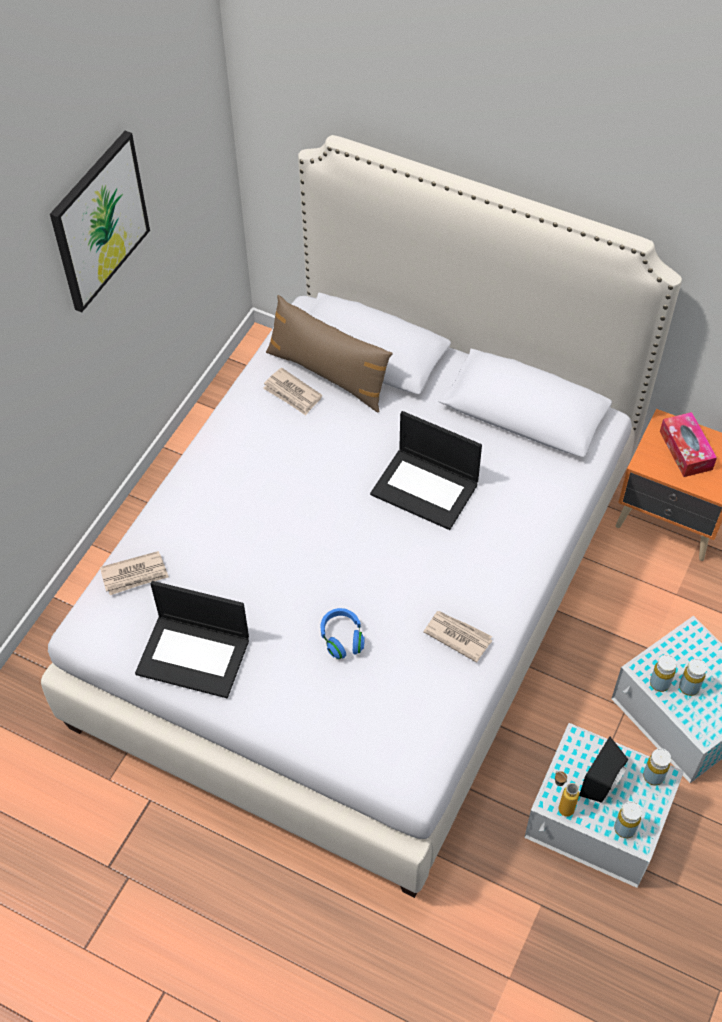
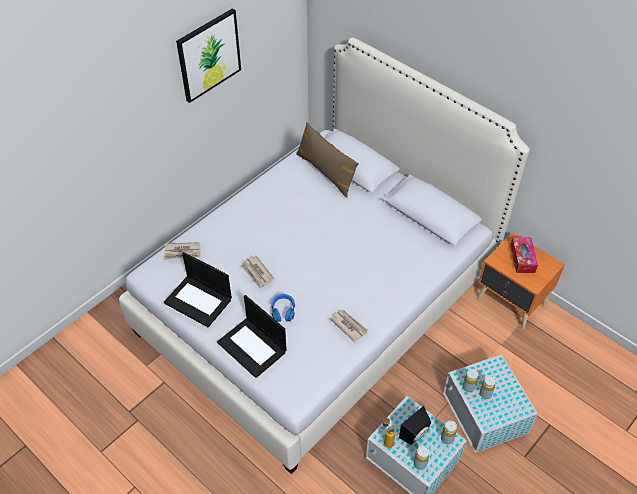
camera: 15 degrees right, 5 degrees down
newspaper [263,368,322,415] -> newspaper moved to [241,255,274,289]
laptop [370,411,482,530] -> laptop moved to [217,295,287,378]

